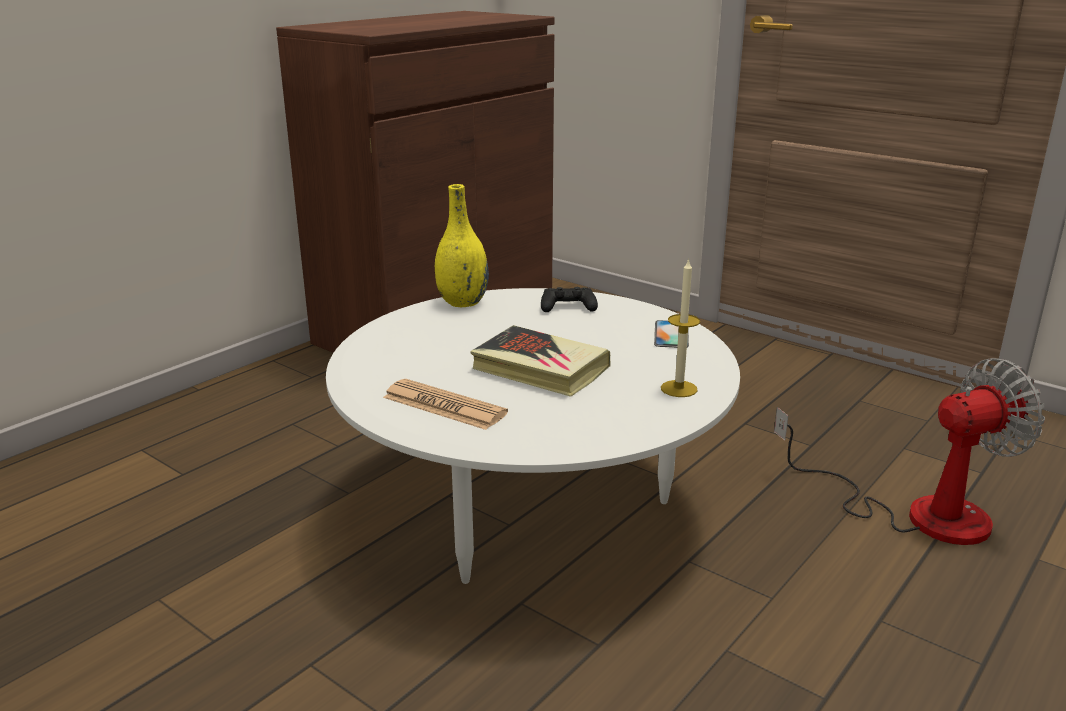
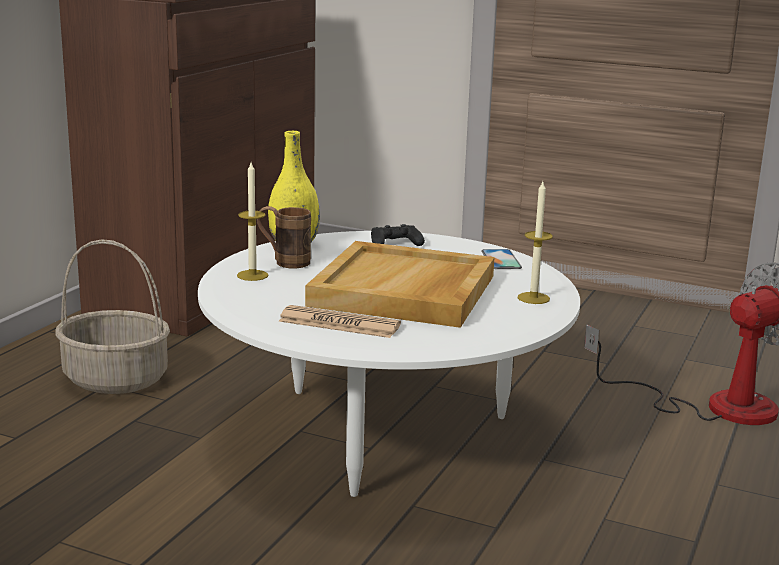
camera: 15 degrees left, 5 degrees down
book [470,325,611,397] -> beige tray [305,241,495,328]
none -> basket [56,239,170,394]
none -> candle [237,162,268,281]
none -> brown mug [257,206,311,268]

